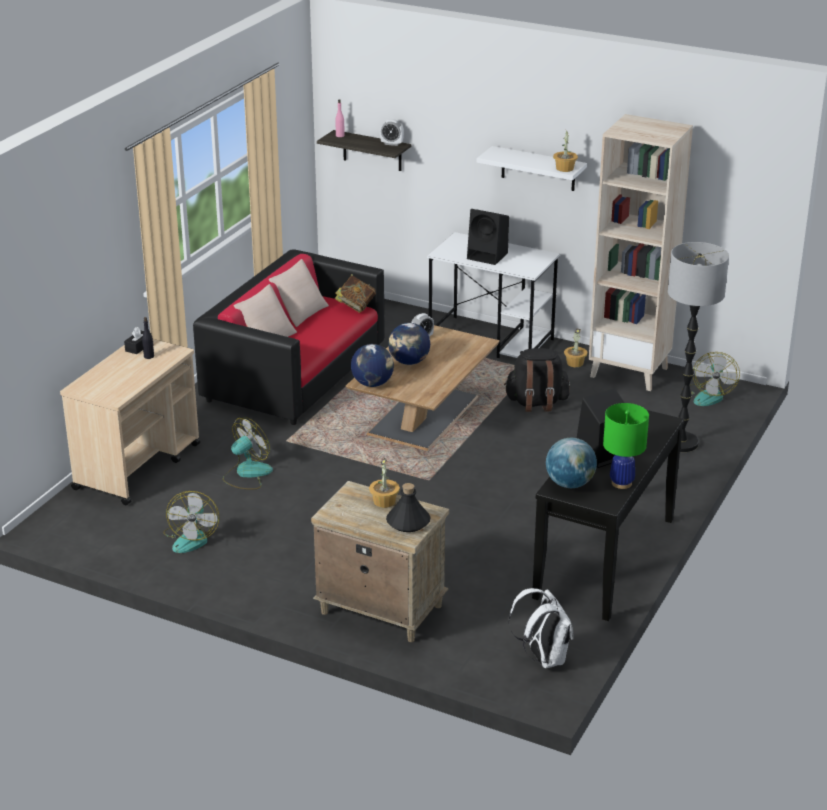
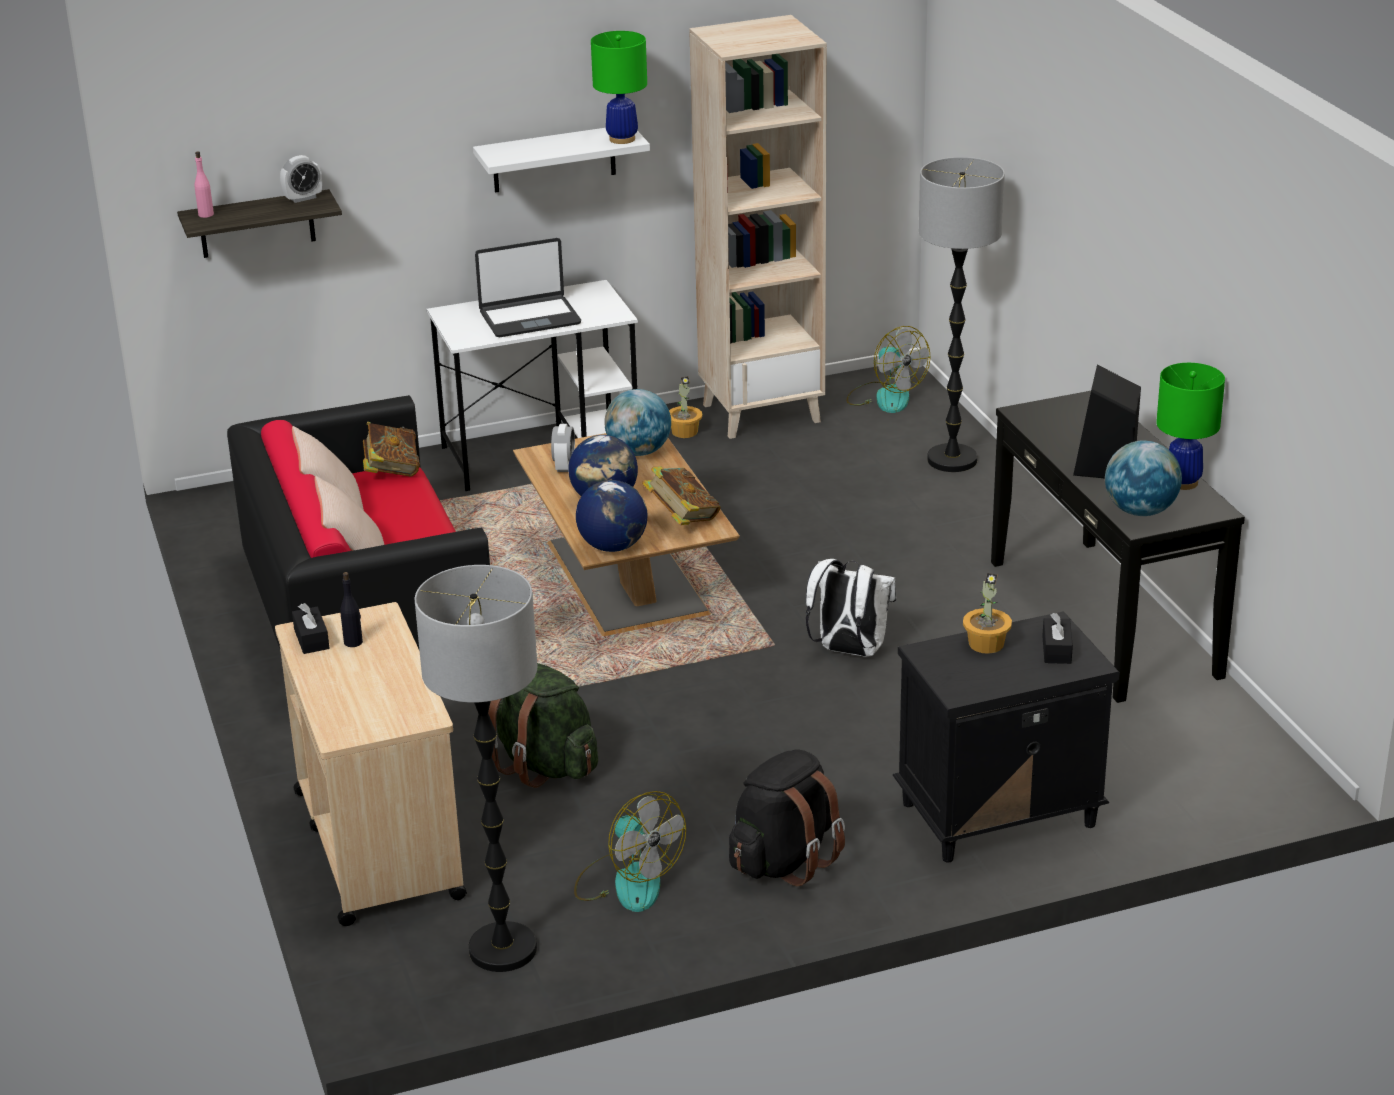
camera: 45 degrees left, 0 degrees up
fan [223,417,273,490] -> green backpack [488,663,598,788]
beige nightstand [311,481,449,642] -> black nightstand [893,611,1120,862]
black bottle [386,483,431,532] -> black tissue box [1042,613,1073,664]
black speaker [467,209,509,265] -> laptop [475,238,581,337]
black backpack [504,348,570,412] -> black backpack moved to [729,750,845,886]
white backpack [508,588,573,668] -> white backpack moved to [806,559,896,657]
potted plant [553,131,578,172] -> green table lamp [591,31,647,144]
none -> floor lamp [415,565,538,972]
none -> globe [605,389,671,456]
none -> book [642,466,721,525]

